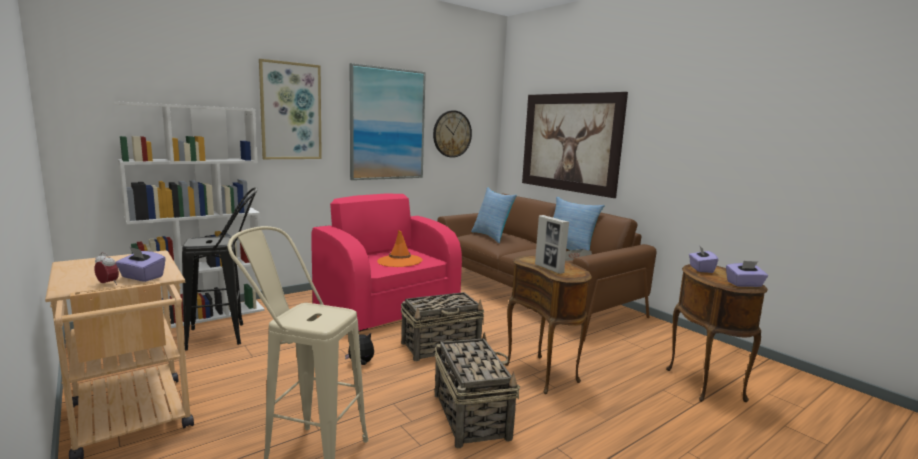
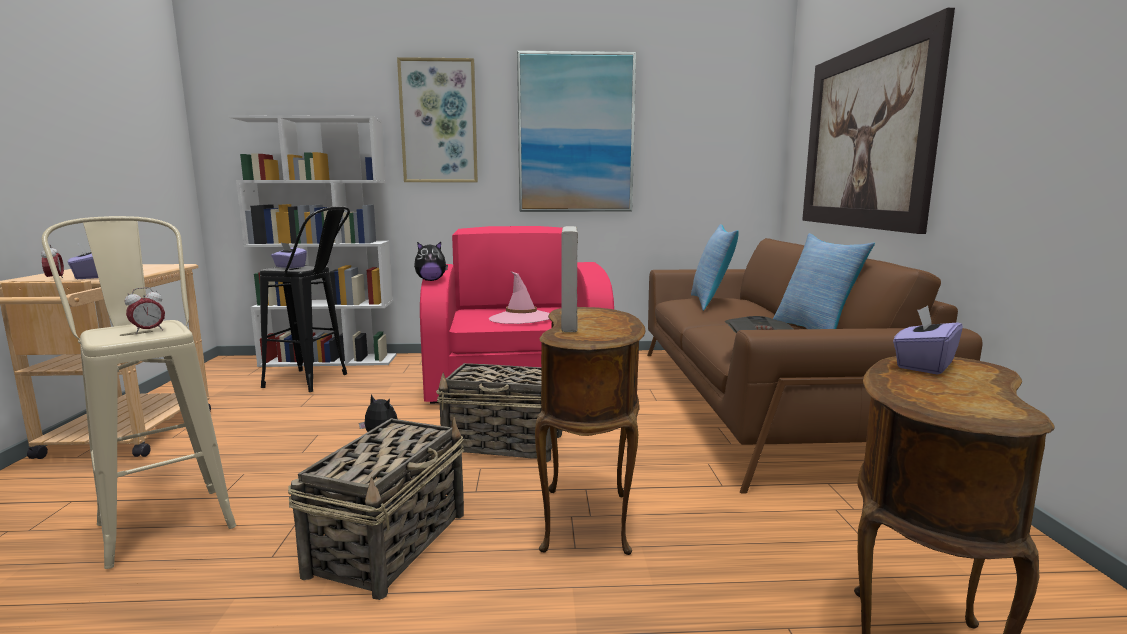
camera: 35 degrees right, 0 degrees up
orange hat [377,230,422,267] -> pink hat [489,272,550,324]
wall clock [433,111,472,158] -> none
purple tissue box [726,261,768,287] -> purple tissue box moved to [271,243,307,268]
none -> alarm clock [125,287,165,334]
none -> plush toy [414,242,448,281]

